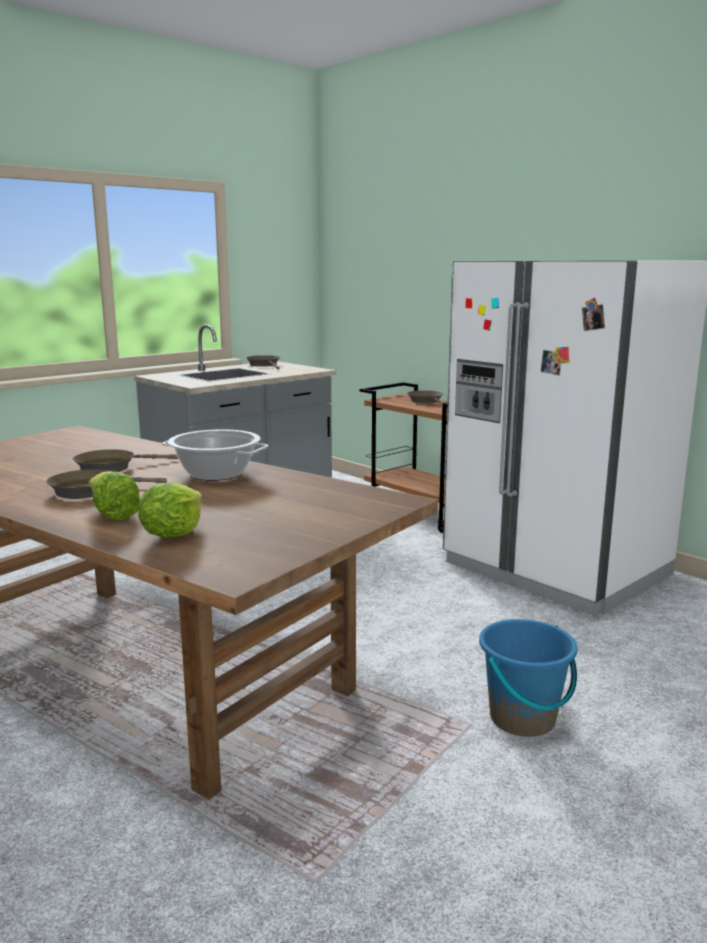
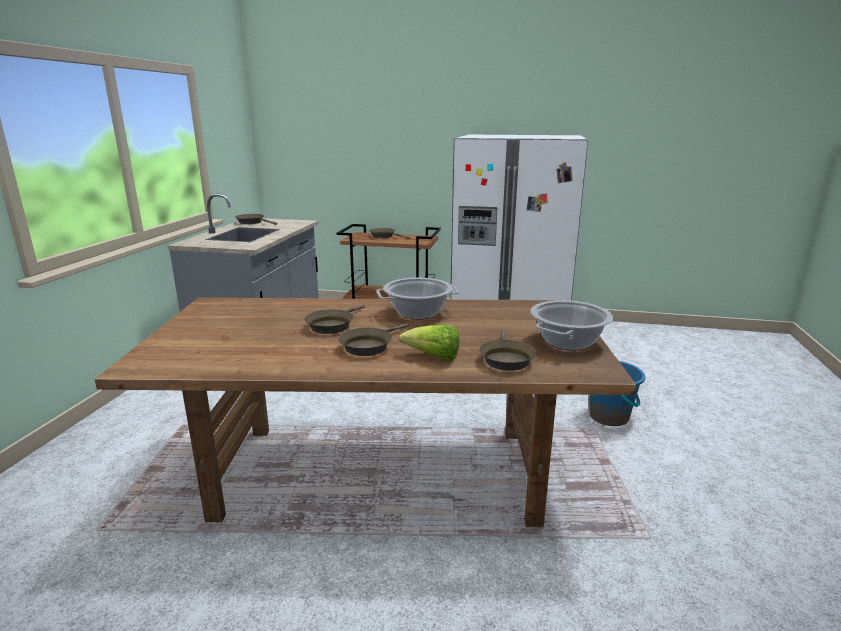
camera: 35 degrees left, 5 degrees up
lettuce [138,482,202,537] -> brown frying pan [479,330,537,371]
none -> cooking pot [531,300,613,351]

